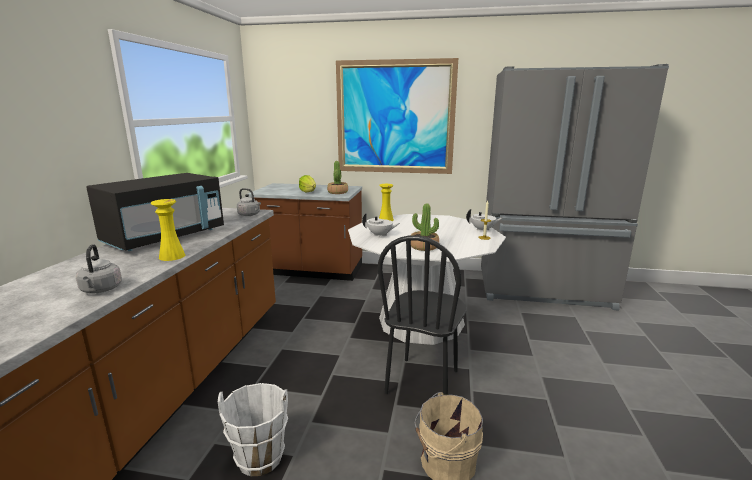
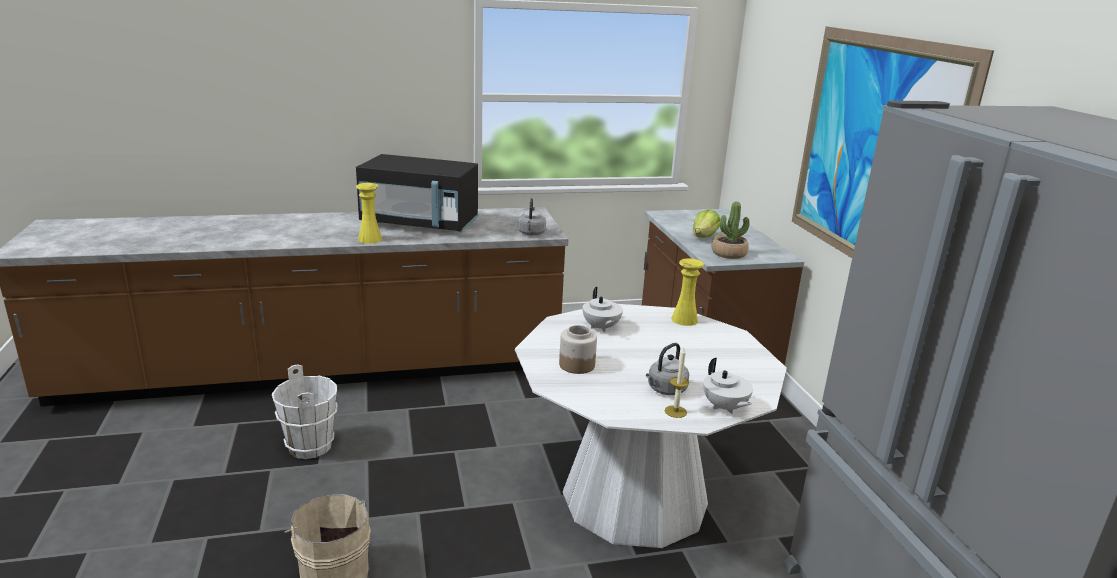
camera: 65 degrees right, 5 degrees up
grey kettle [76,244,122,294] -> grey kettle moved to [646,343,689,395]
black chair [378,235,467,395] -> none
potted plant [411,203,439,251] -> jar [559,325,597,374]

